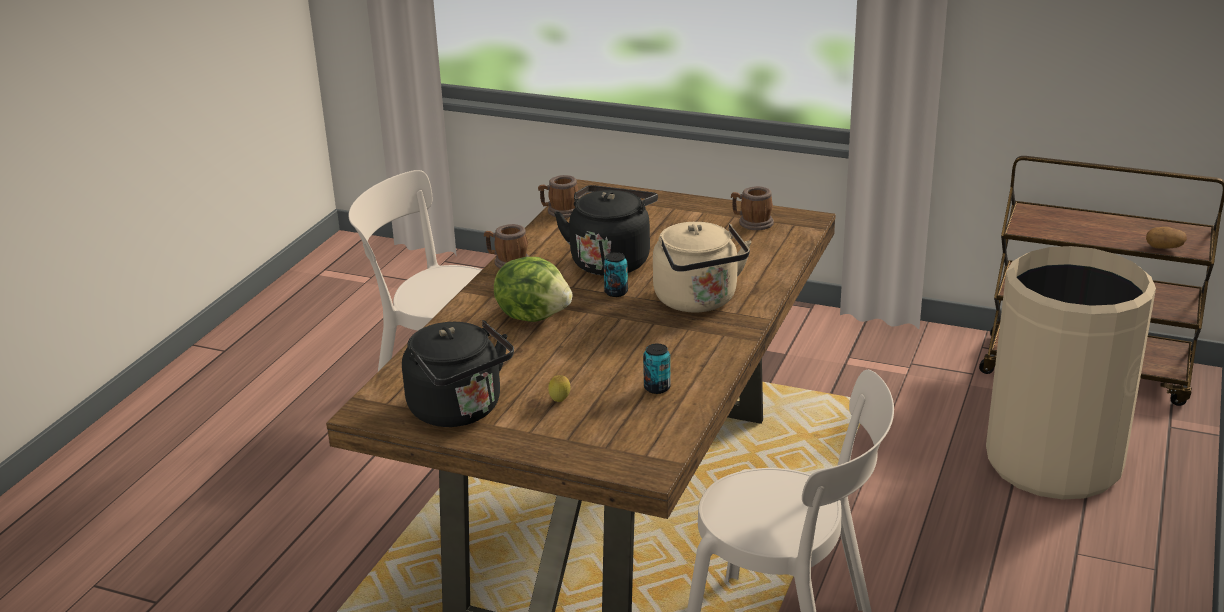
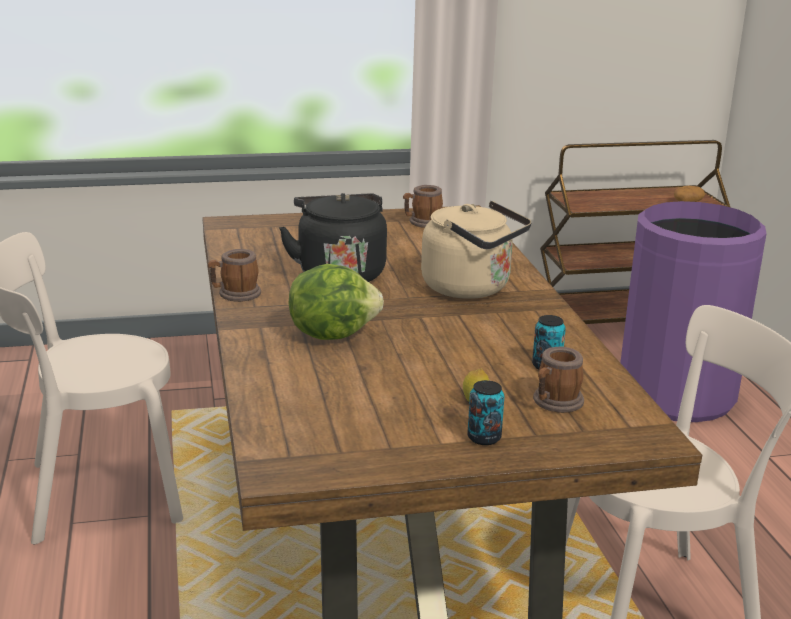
camera: 35 degrees left, 5 degrees down
black kettle [402,320,514,427] -> none
mug [538,175,578,218] -> mug moved to [533,346,584,413]
can [603,252,628,297] -> can moved to [467,380,504,445]
beige trash can [986,246,1156,500] -> purple trash can [620,201,767,422]

